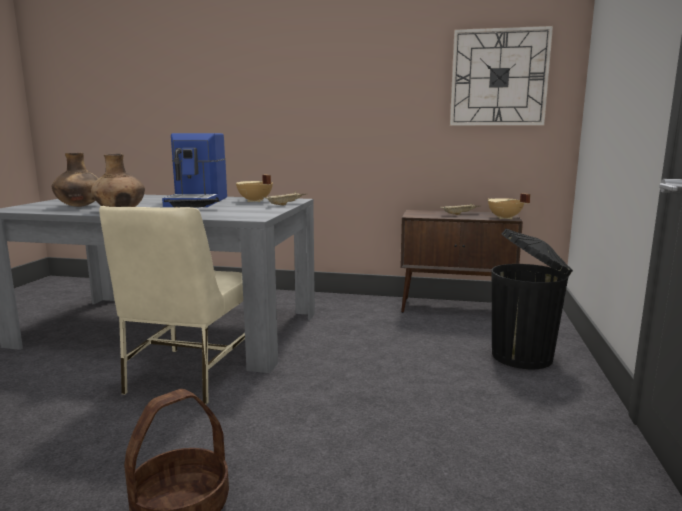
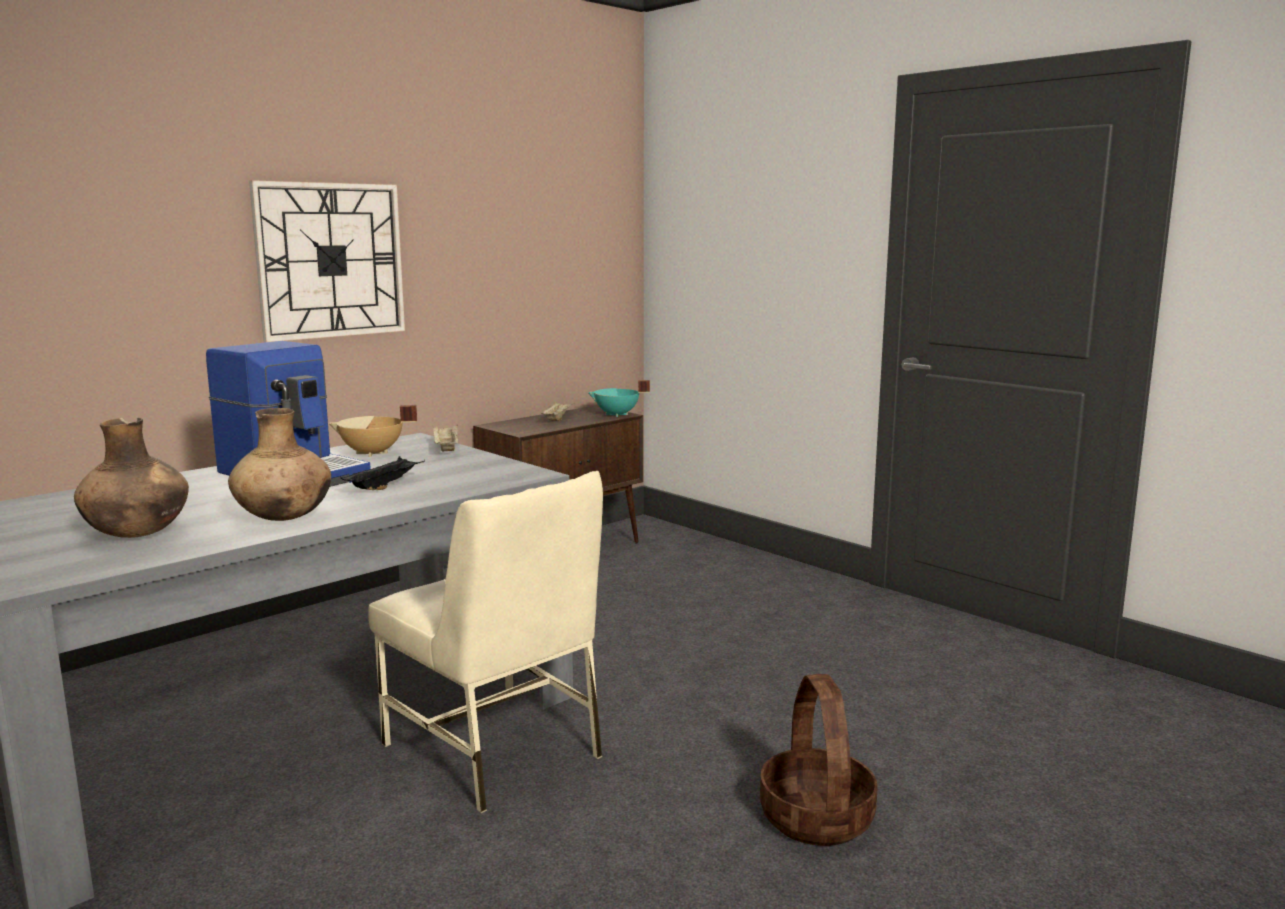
camera: 55 degrees left, 0 degrees up
wall clock [450,26,553,126] -> wall clock moved to [249,180,405,342]
beige cooking pot [487,193,531,219] -> turquoise cooking pot [587,380,650,417]
black trash can [491,228,573,369] -> none

